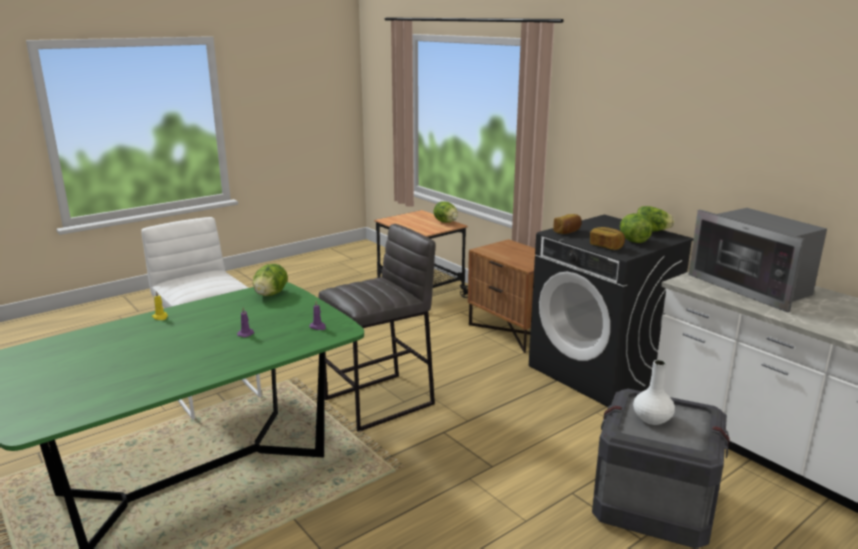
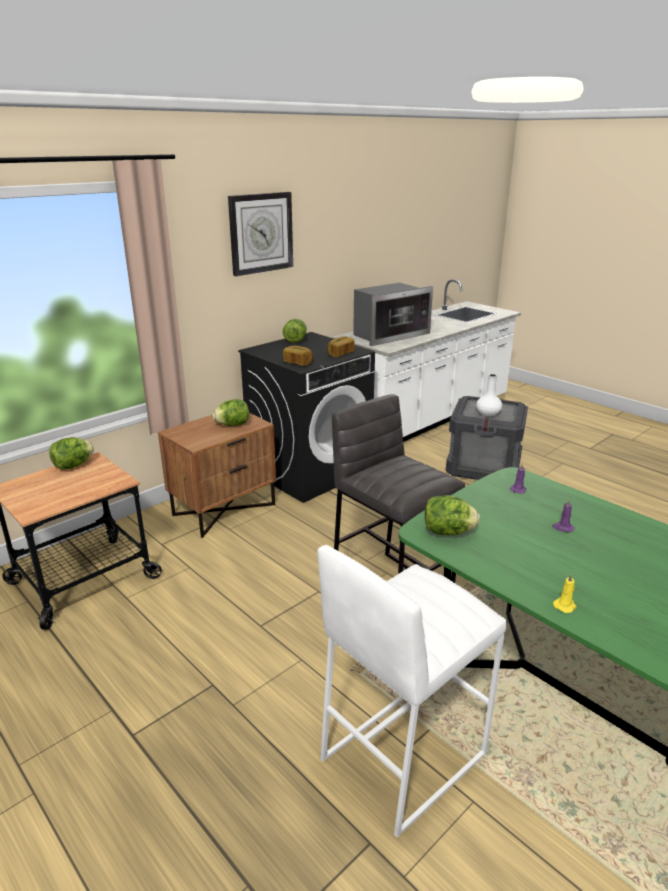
camera: 95 degrees left, 5 degrees up
lettuce [620,213,653,243] -> lettuce moved to [213,399,249,426]
none -> wall clock [228,192,293,276]

